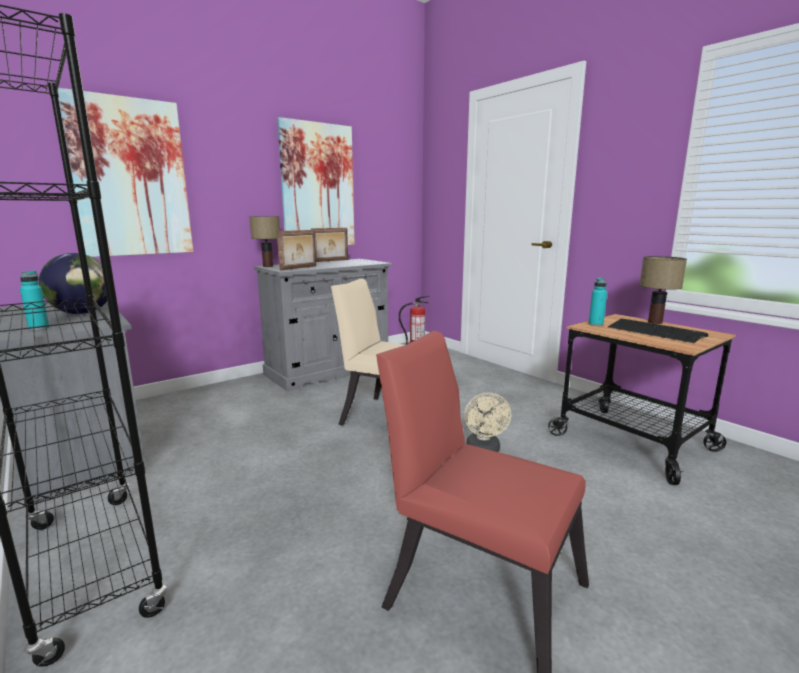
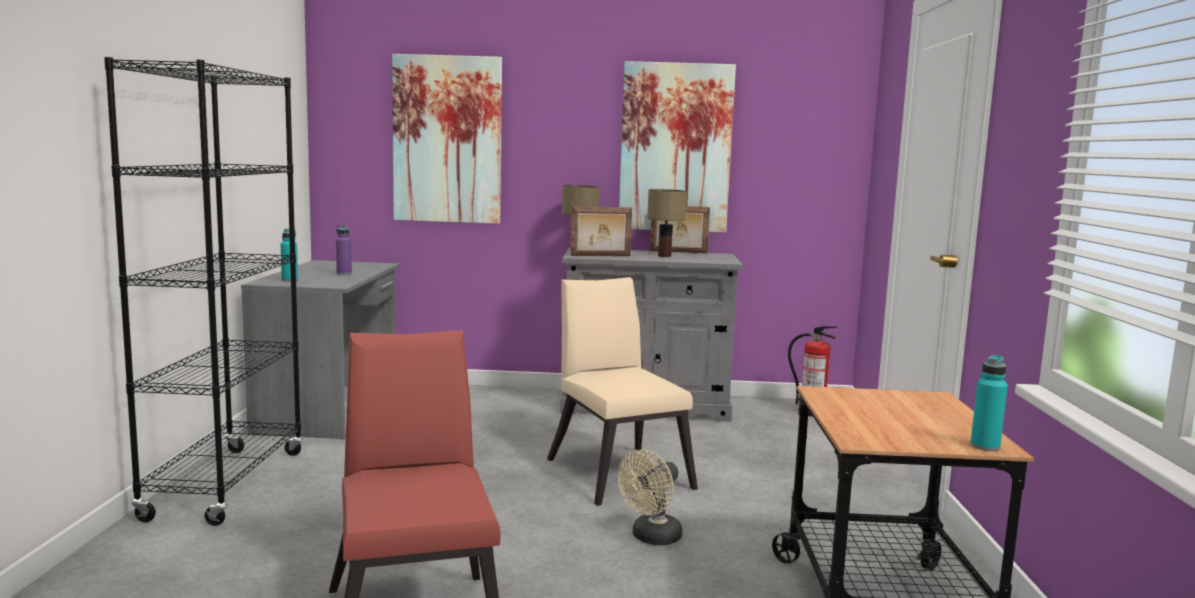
camera: 40 degrees right, 5 degrees down
globe [39,253,107,314] -> purple bottle [336,225,352,275]
turquoise bottle [589,277,607,326] -> turquoise bottle moved to [970,355,1008,451]
keyboard [608,319,709,343] -> none
table lamp [640,256,687,324] -> table lamp moved to [647,189,687,257]

